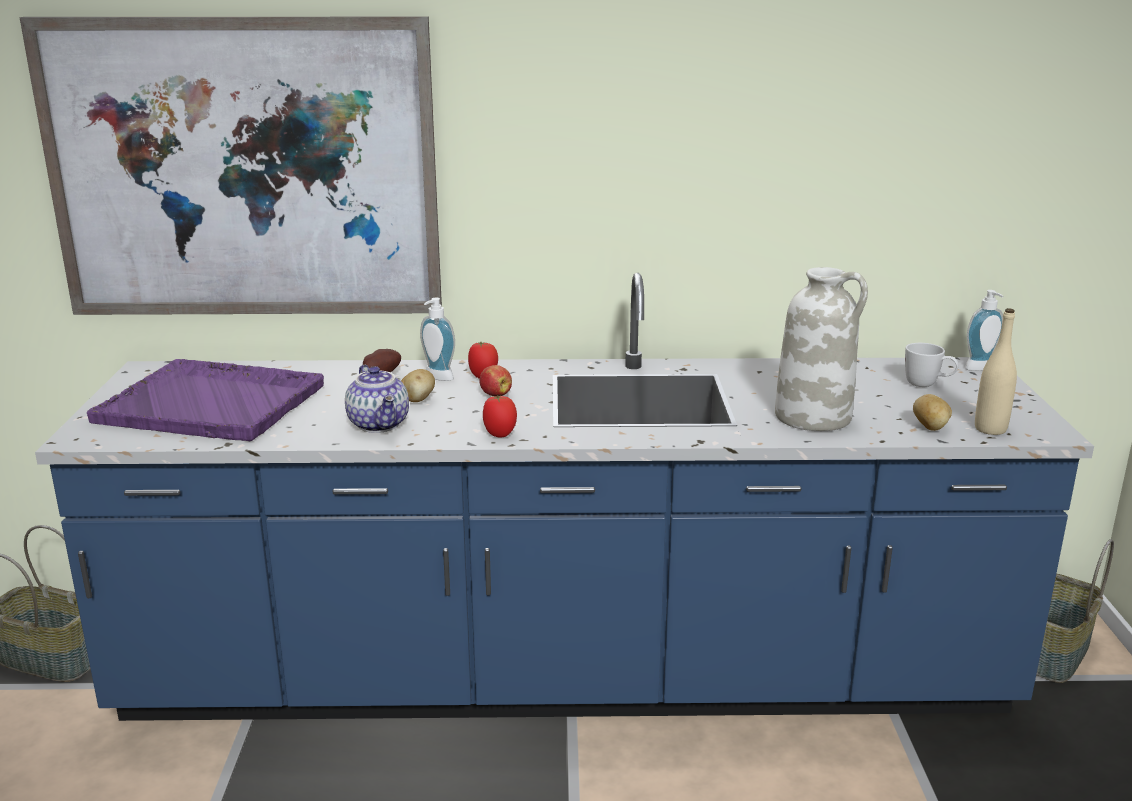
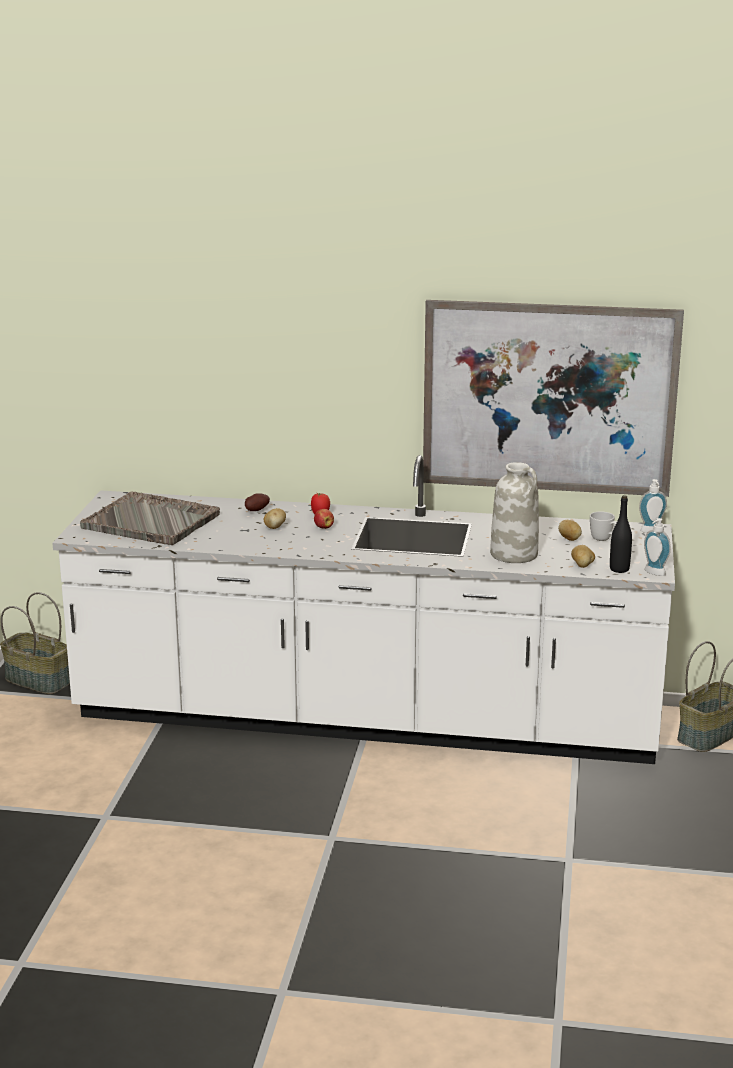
camera: 10 degrees right, 0 degrees up
picture [20,17,442,315] -> picture moved to [423,300,684,497]
blue counter [35,273,1094,721] -> white counter [52,455,675,764]
purple tray [87,359,324,441] -> grey tray [80,492,220,545]
teapot [345,365,409,433] -> none
soap dispenser [420,298,455,381] -> soap dispenser moved to [644,518,671,576]
tomato [483,396,517,438] -> none
beige bottle [975,308,1017,435] -> black bottle [610,495,632,573]
none -> potato [558,520,582,541]

